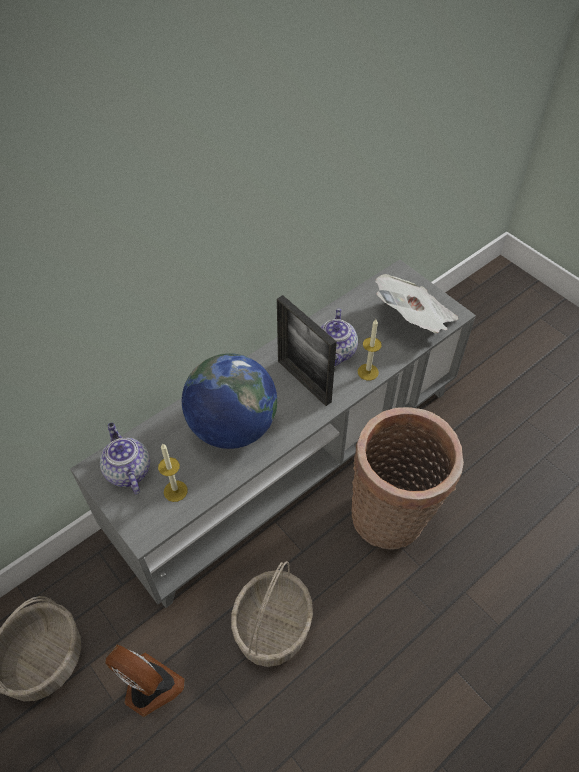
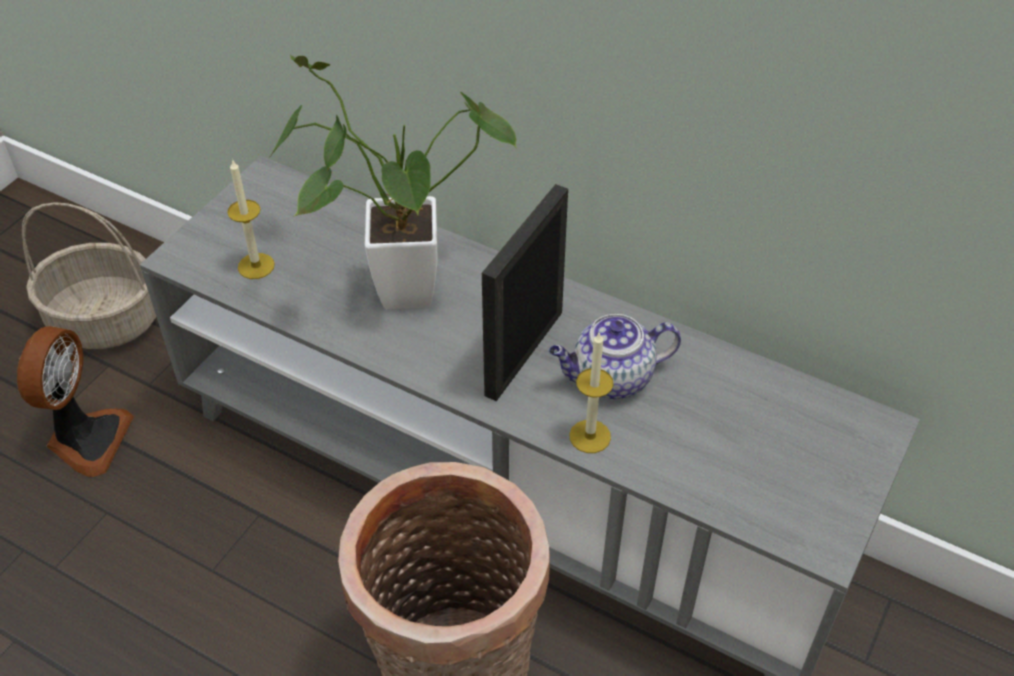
camera: 70 degrees right, 5 degrees down
teapot [100,423,150,494] -> none
globe [182,353,277,449] -> potted plant [269,55,517,309]
basket [231,561,313,667] -> none
newspaper [375,274,458,333] -> none

